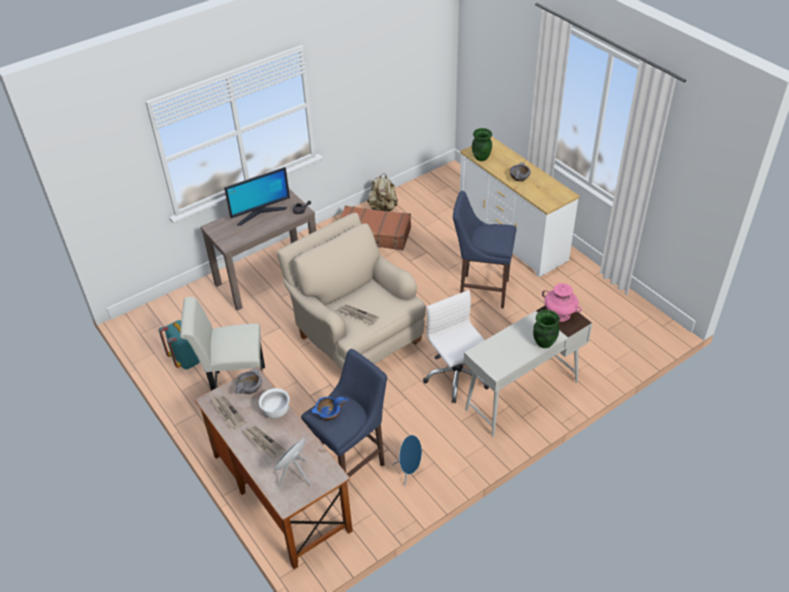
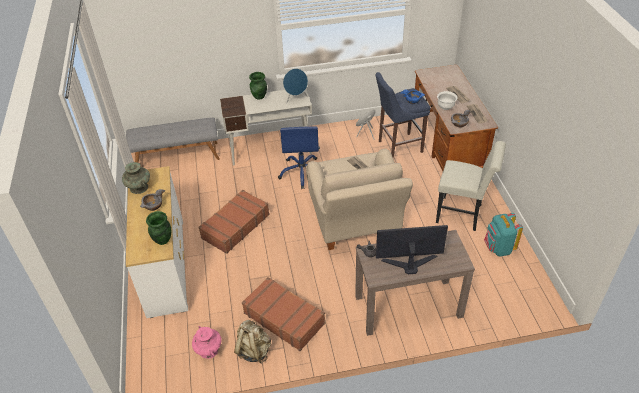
camera: 155 degrees left, 0 degrees up
blue speaker [274,437,312,487] -> blue speaker moved to [283,69,308,104]
white office chair [423,290,489,403] -> blue office chair [278,126,320,189]
blue stool [453,191,516,309] -> brown suitcase [198,190,270,254]
pink vase [542,283,582,322] -> pink vase moved to [192,326,222,359]
none -> turquoise vase [122,162,150,194]
none -> grey bench [126,117,220,163]

